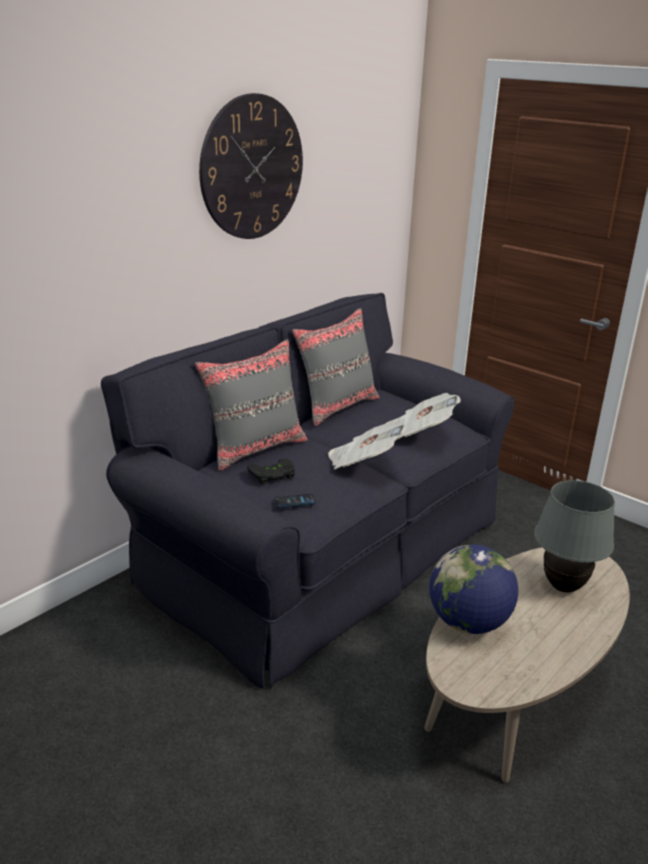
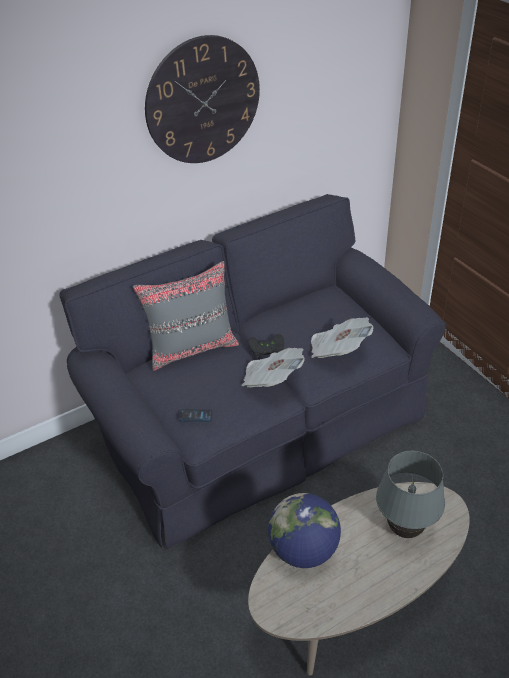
camera: 20 degrees right, 15 degrees up
black game controller [247,459,295,484] -> black game controller moved to [248,334,284,357]
grey pillow [292,308,379,426] -> none

